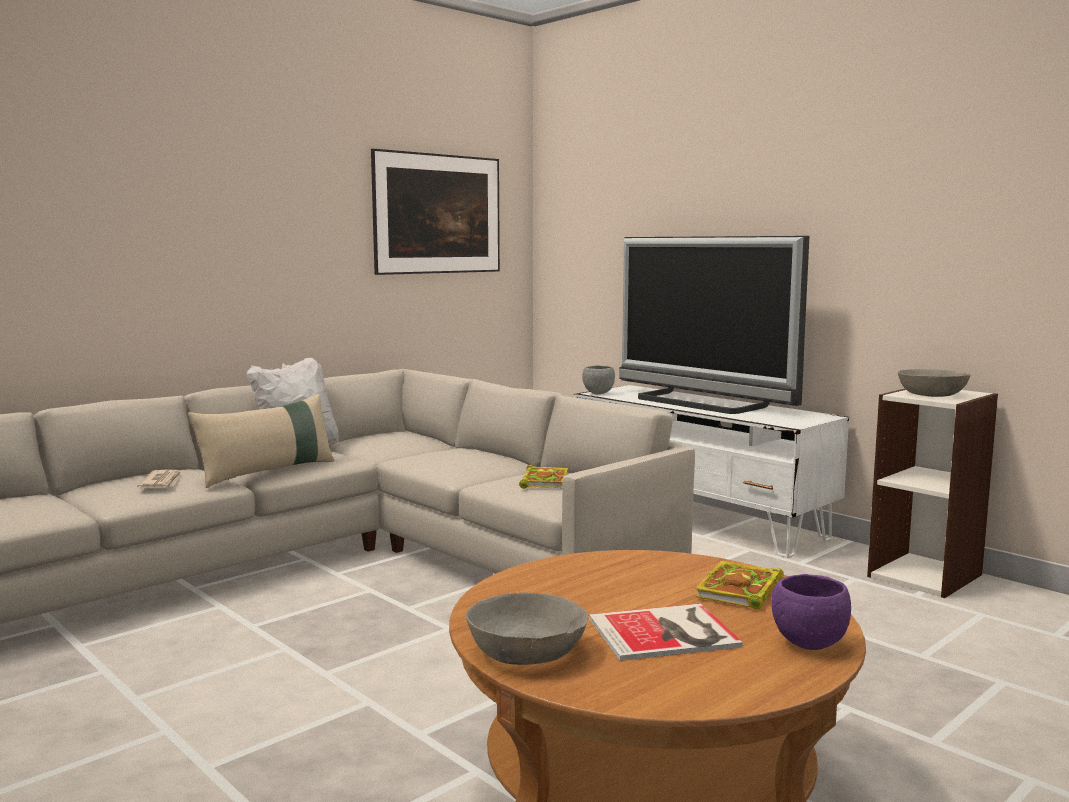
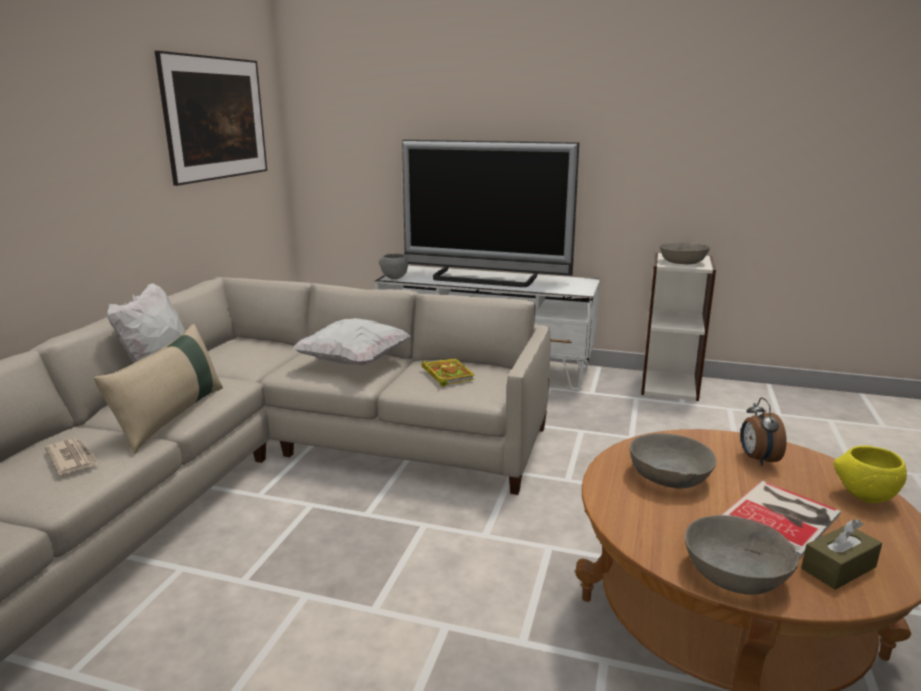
camera: 30 degrees left, 10 degrees up
book [695,561,784,610] -> alarm clock [741,398,787,466]
purple bowl [771,574,851,650] -> yellow bowl [834,446,907,503]
none -> white pillow [293,318,411,365]
none -> grey bowl [630,433,716,488]
none -> brown tissue box [801,519,882,590]

